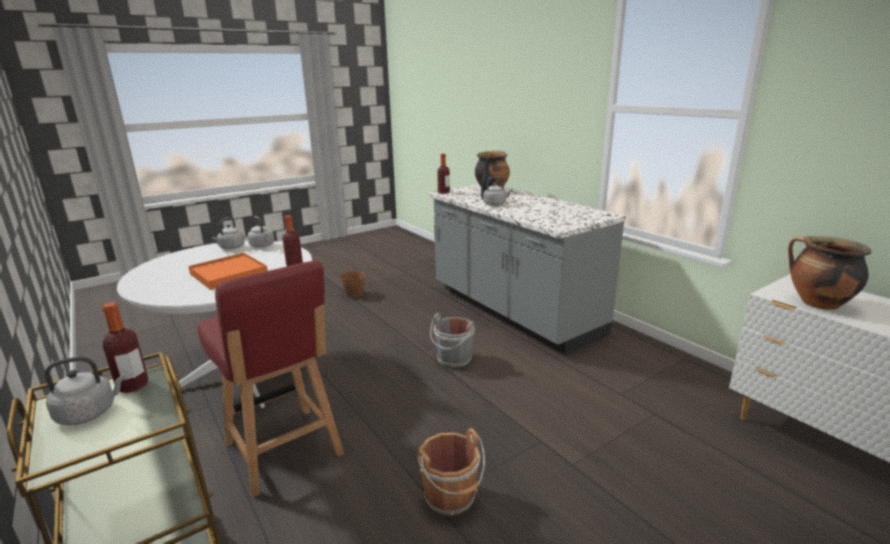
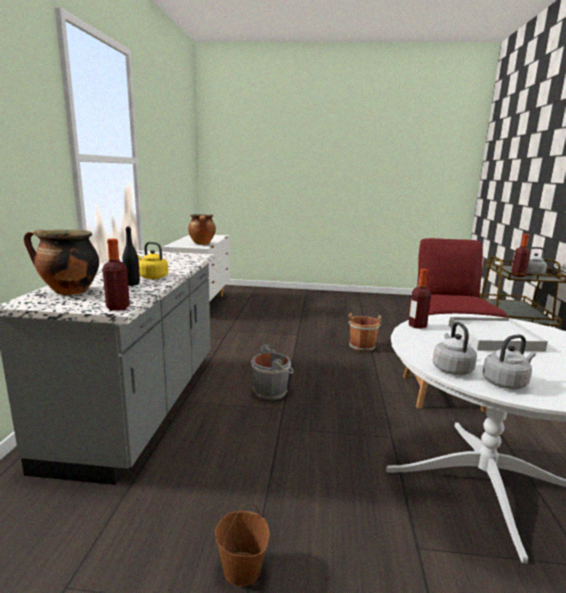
camera: 140 degrees left, 5 degrees down
orange tray [188,253,268,290] -> white tray [448,317,548,351]
grey kettle [483,176,513,206] -> yellow kettle [138,242,168,279]

